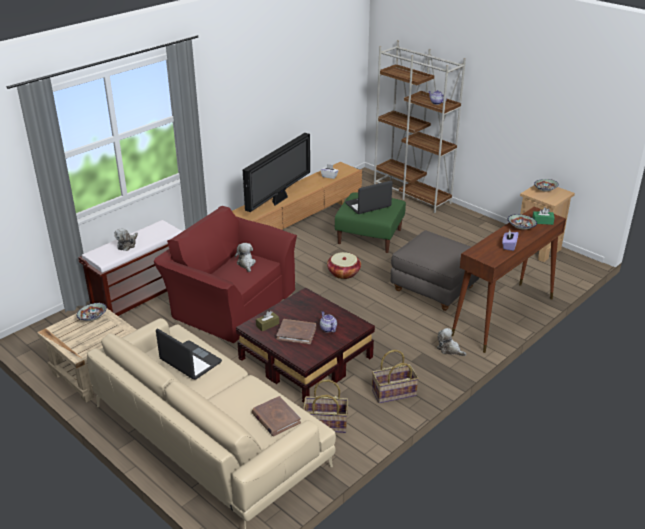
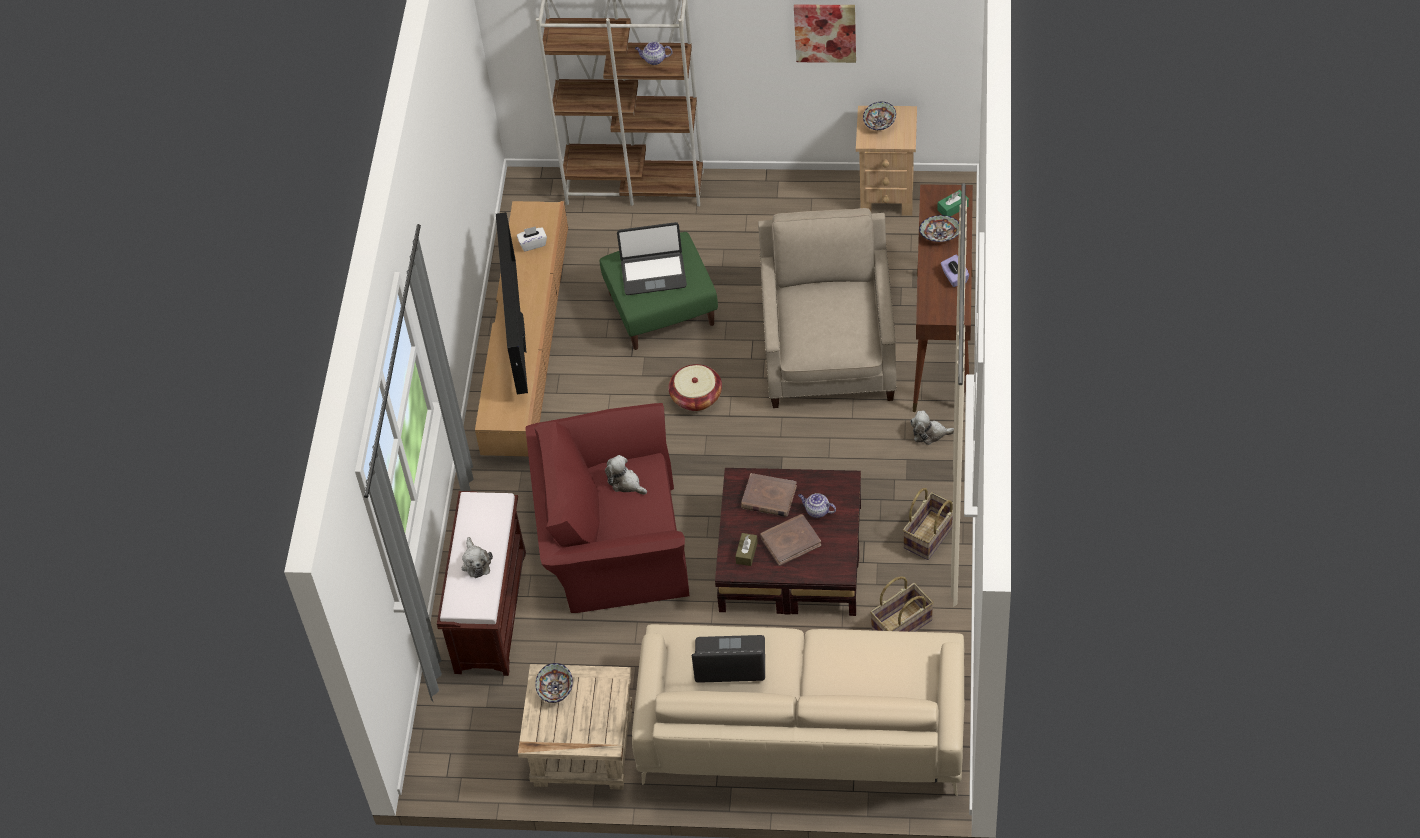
camera: 35 degrees left, 20 degrees up
brown book [252,396,301,436] -> brown book moved to [741,473,797,517]
laptop [345,181,393,214] -> laptop turned 120 degrees counterclockwise [617,222,687,295]
grey ottoman [390,230,479,311] -> beige armchair [758,208,897,408]
none -> picture [794,5,856,63]

